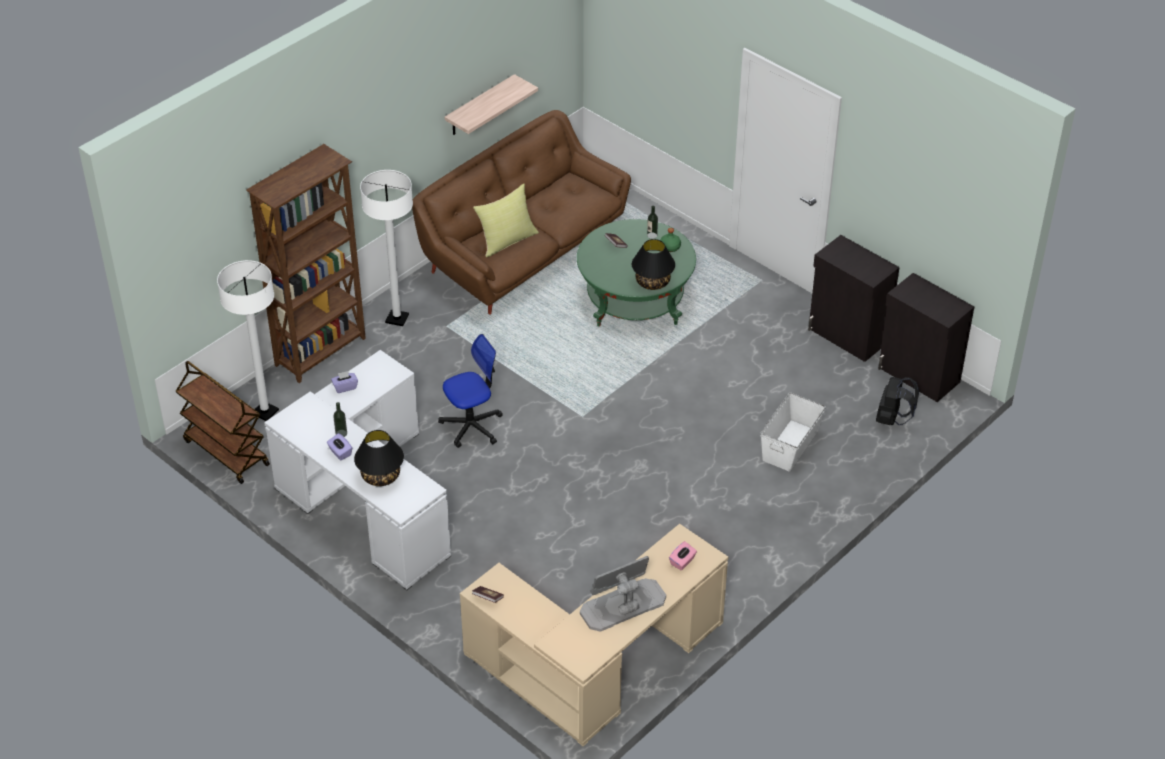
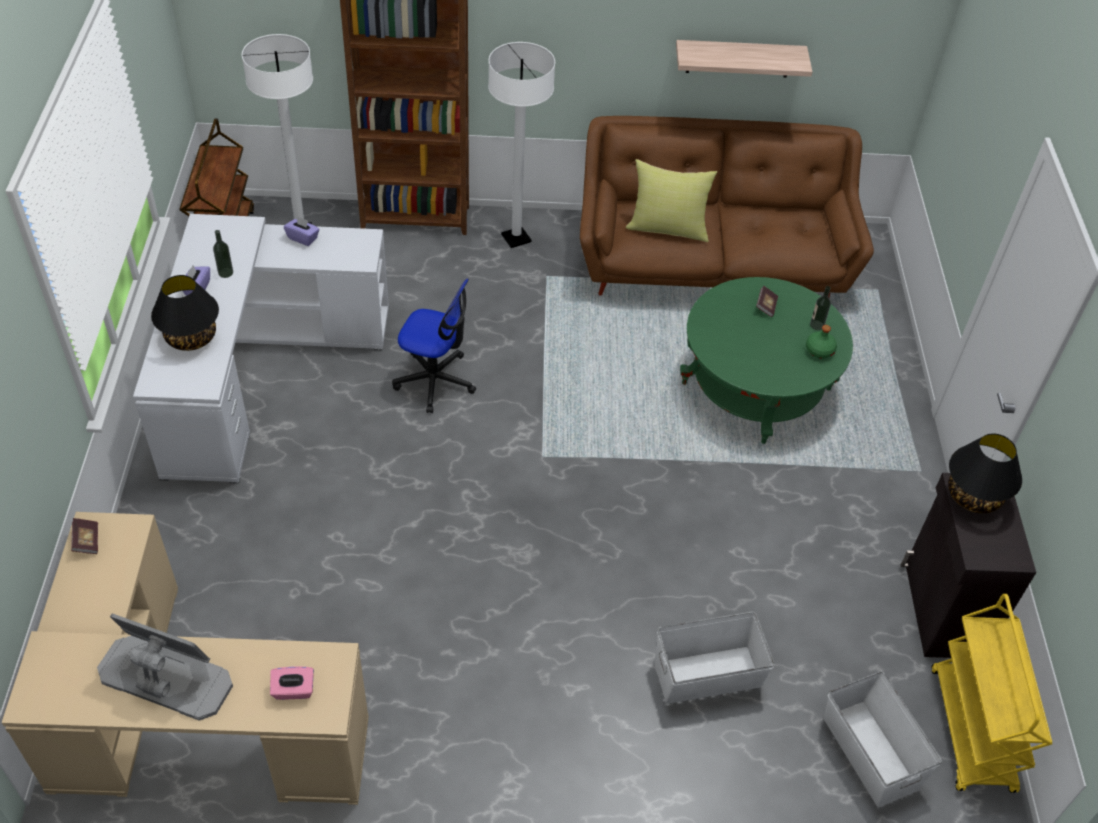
camera: 45 degrees right, 5 degrees up
black table lamp [632,239,675,290] -> black table lamp moved to [948,433,1022,513]
black backpack [876,377,919,425] -> white storage box [823,671,942,807]
black cabinet [878,273,974,402] -> yellow cart [931,594,1052,793]

